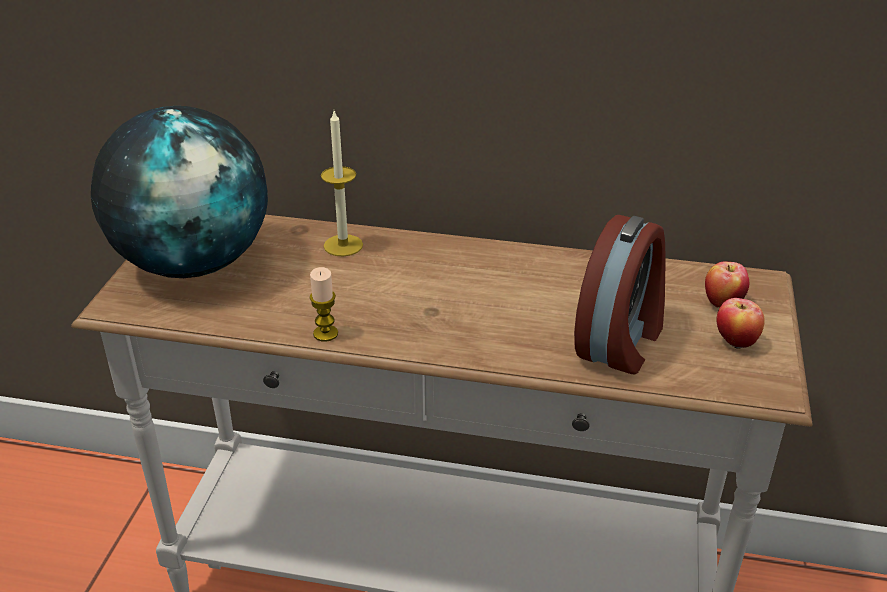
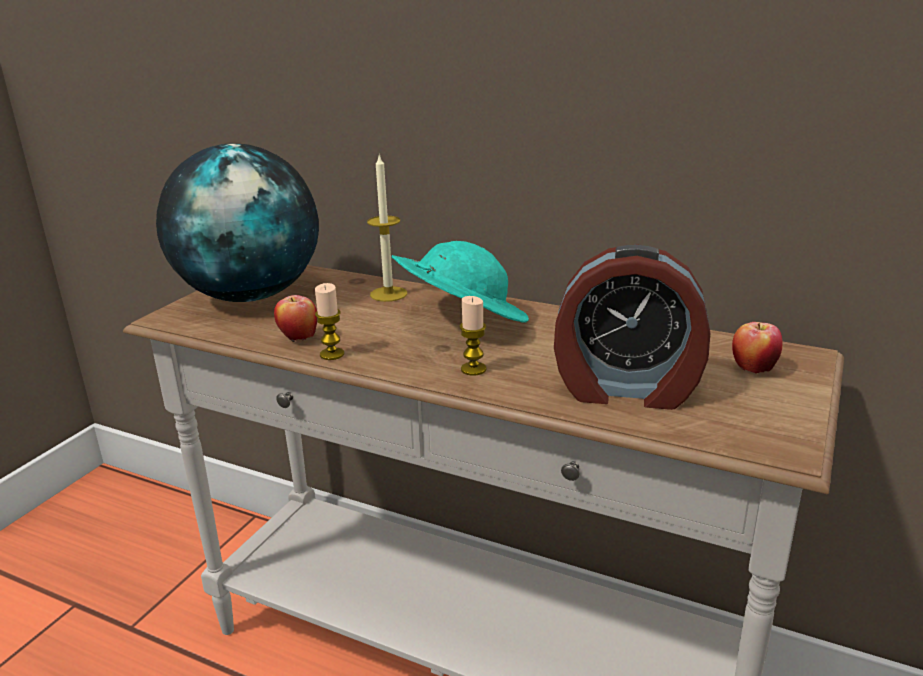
camera: 15 degrees right, 10 degrees down
alarm clock [574,215,666,374] -> alarm clock turned 60 degrees clockwise [554,244,710,410]
apple [716,298,765,349] -> apple moved to [274,295,317,342]
none -> turquoise hat [392,241,529,323]
none -> candle [460,296,487,376]

